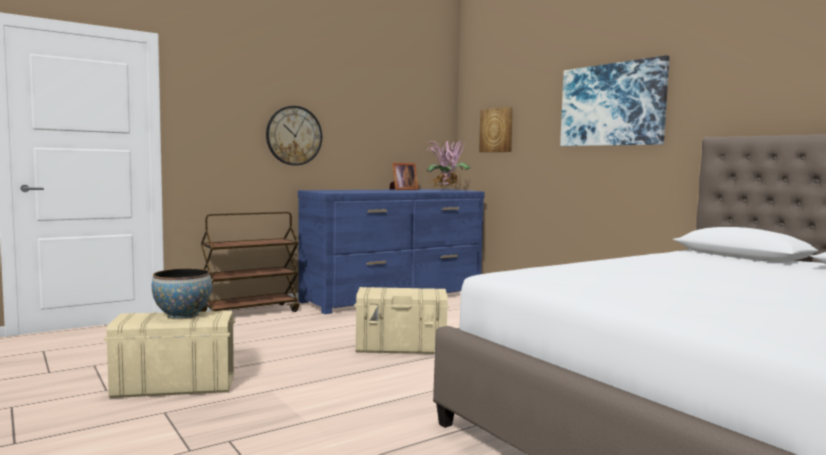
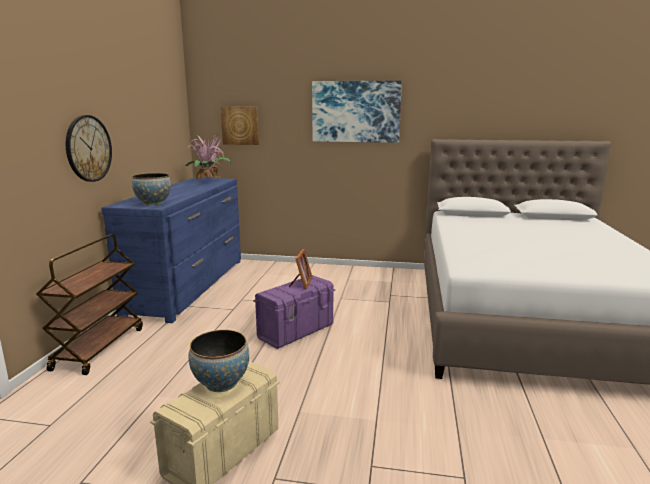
camera: 45 degrees left, 10 degrees up
beige storage box [354,287,449,354] -> purple storage box [253,275,335,349]
picture frame [389,163,419,190] -> picture frame moved to [289,249,313,289]
none -> bowl [132,173,171,205]

